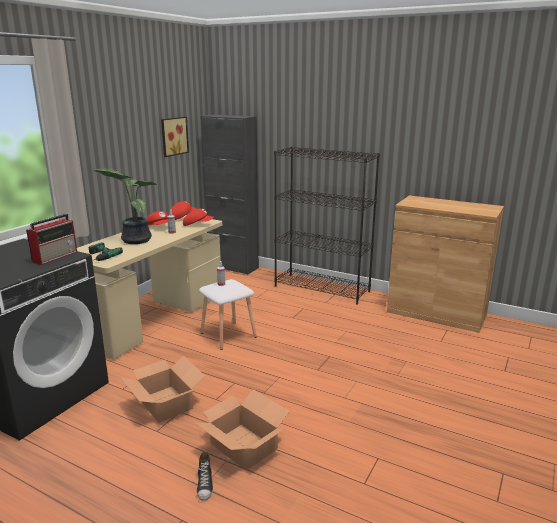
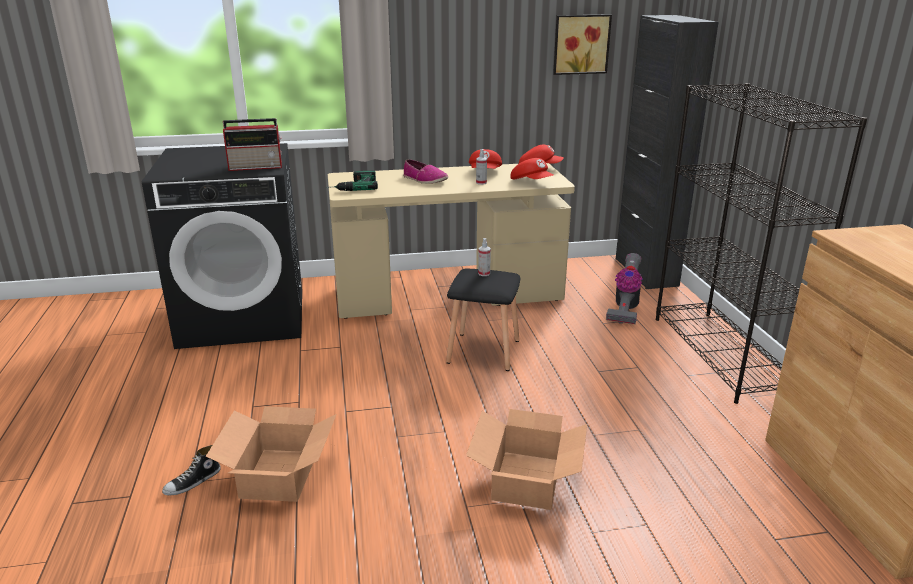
camera: 50 degrees right, 5 degrees up
potted plant [93,169,157,244] -> shoe [403,159,448,184]
cardboard box [121,356,205,423] -> cardboard box moved to [466,409,587,510]
white stool [199,279,257,350] -> black stool [446,268,521,371]
none -> vacuum cleaner [606,253,643,324]

